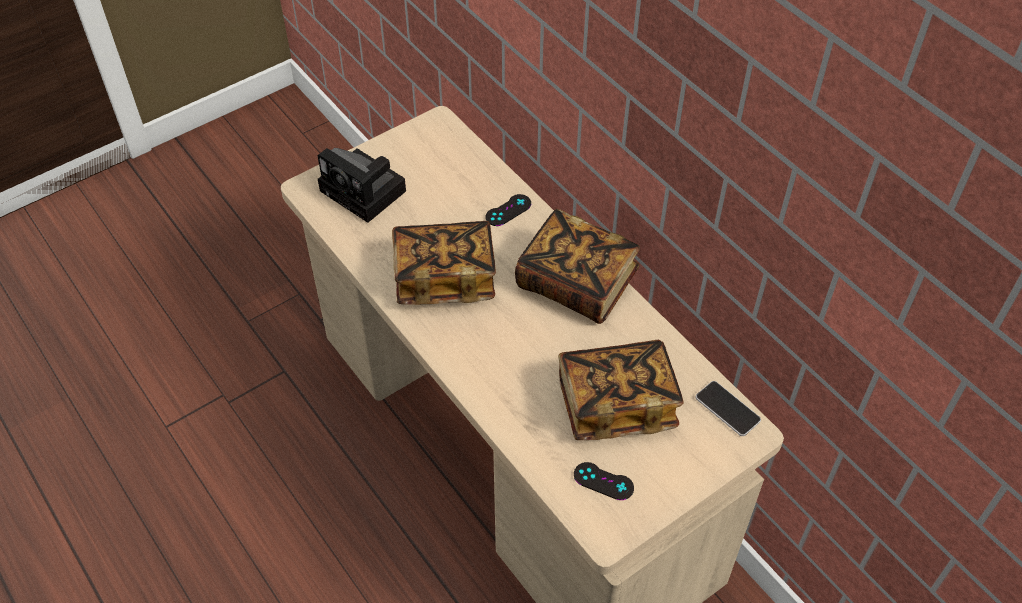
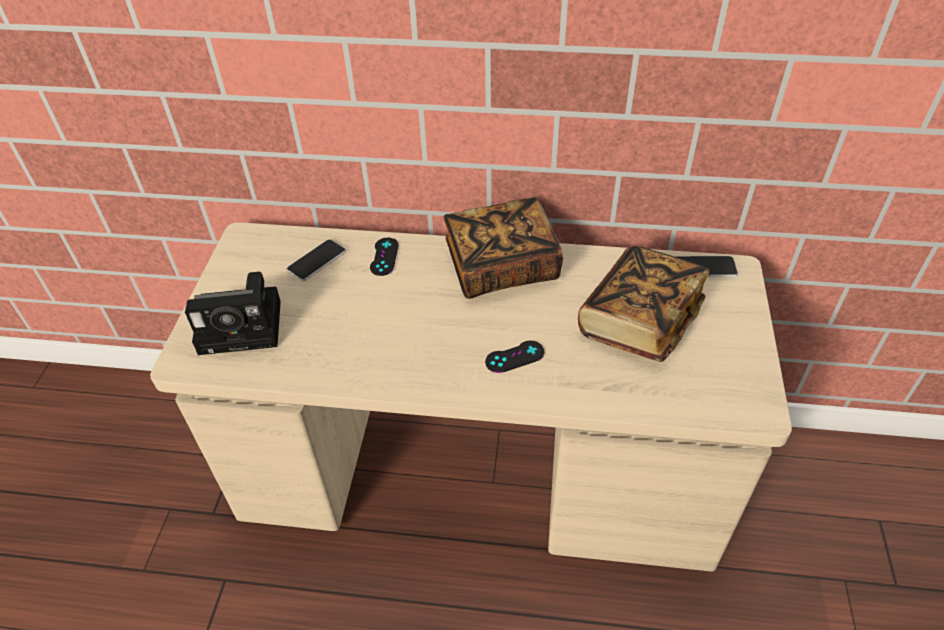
camera: 45 degrees left, 5 degrees down
book [392,221,496,305] -> none
black game controller [574,462,634,500] -> black game controller moved to [485,341,544,373]
none -> phone [287,239,346,281]

